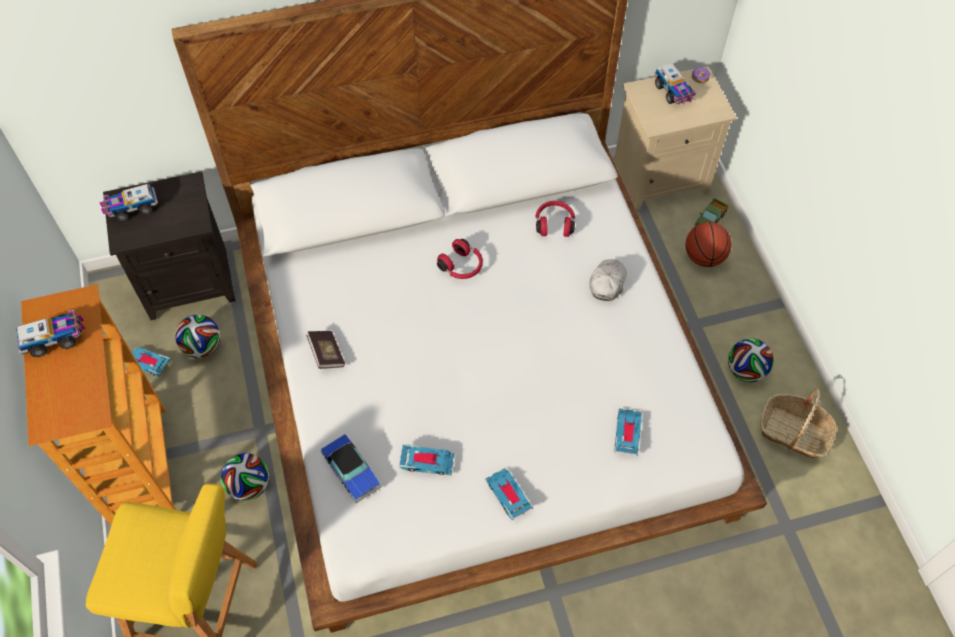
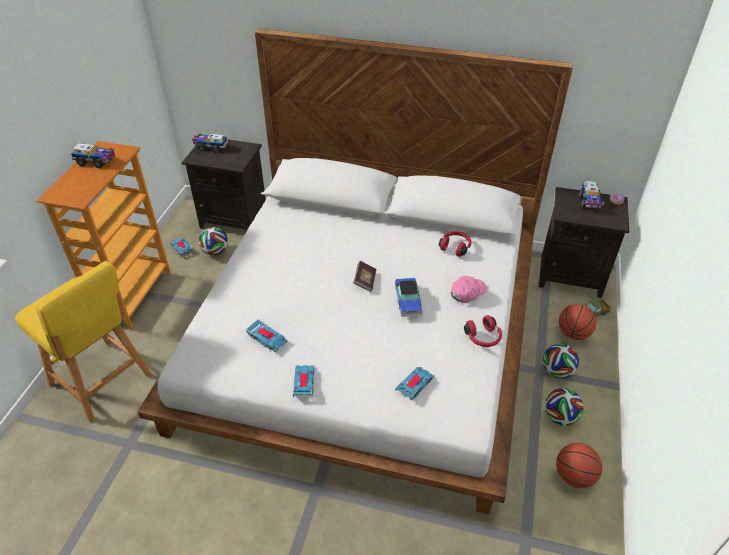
camera: 30 degrees right, 15 degrees down
football [221,453,269,501] -> football moved to [543,343,579,378]
book [306,331,345,369] -> book moved to [353,261,376,291]
toy car [321,434,382,503] -> toy car moved to [395,278,423,317]
red headphones [437,239,483,279] -> red headphones moved to [464,315,502,347]
white cap [589,259,627,301] -> pink cap [451,276,487,303]
beige nightstand [614,66,737,210] -> black nightstand [539,187,629,298]
basket [760,389,837,458] -> basketball [556,443,602,488]

